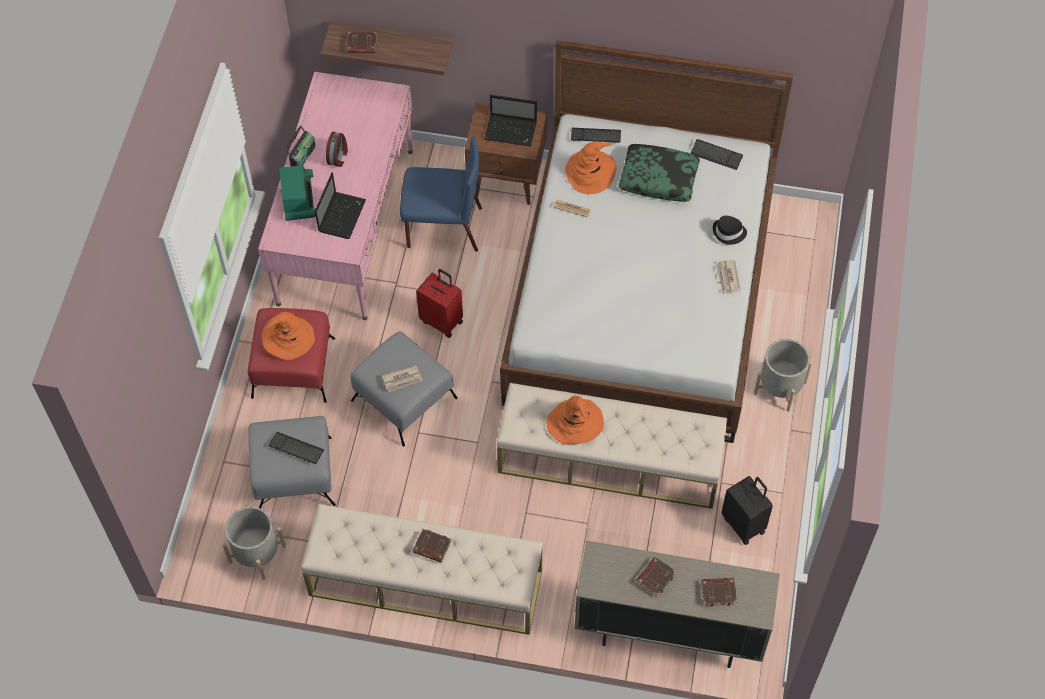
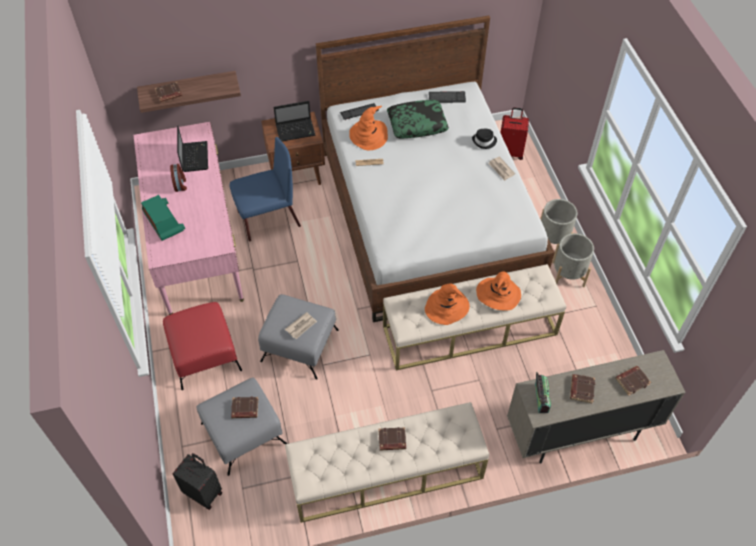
camera: 25 degrees left, 5 degrees down
grey planter [222,506,286,580] -> grey planter moved to [552,233,594,287]
orange hat [261,312,315,360] -> orange hat moved to [476,271,521,310]
keyboard [268,432,324,464] -> brown book [231,397,258,418]
radio [285,125,316,167] -> radio moved to [535,372,551,413]
laptop [315,172,366,239] -> laptop moved to [177,126,208,172]
red suitcase [416,269,463,338] -> red suitcase moved to [500,107,529,160]
black suitcase [722,476,773,545] -> black suitcase moved to [172,453,222,510]

